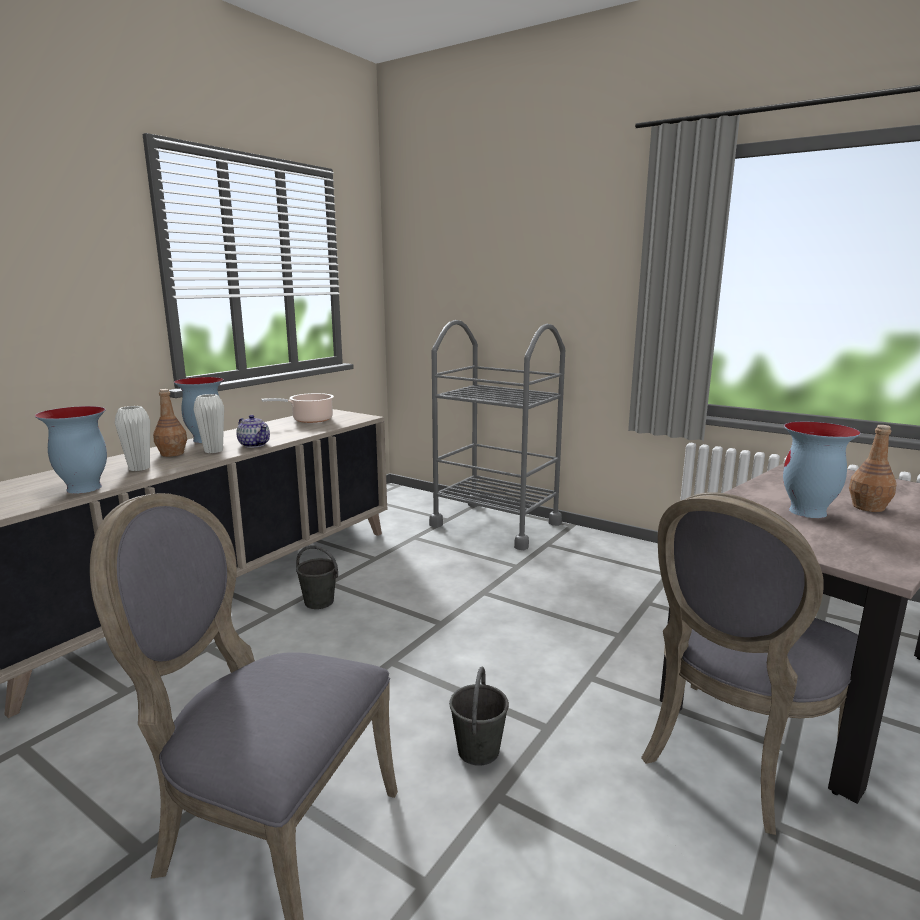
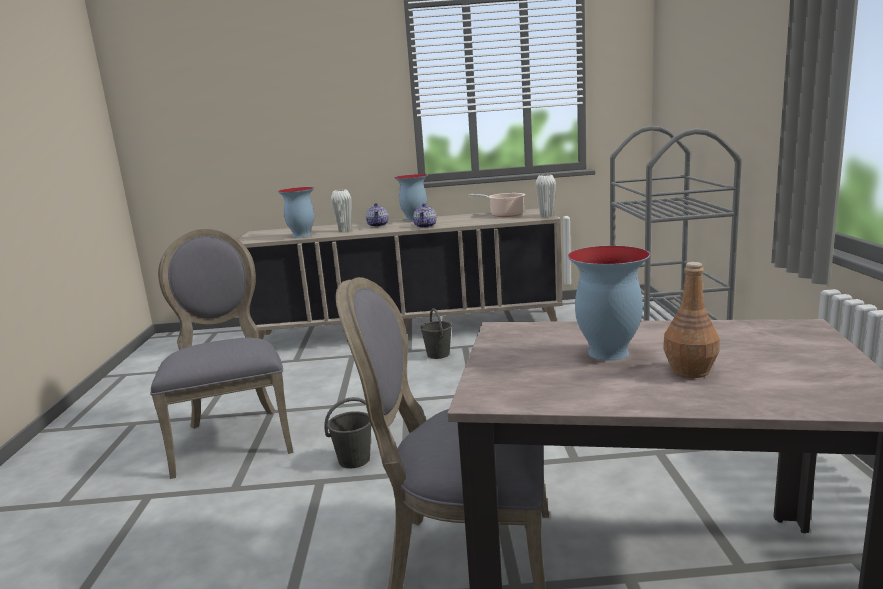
camera: 55 degrees right, 0 degrees up
brown bottle [153,389,187,457] -> teapot [366,203,389,227]
white vase [194,394,224,453] -> white vase moved to [535,175,556,217]

